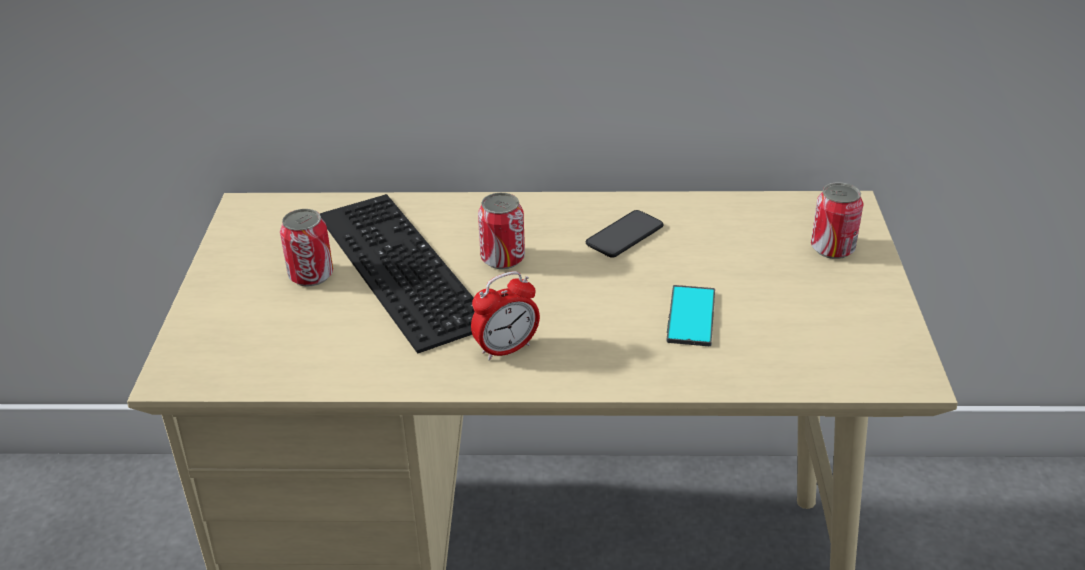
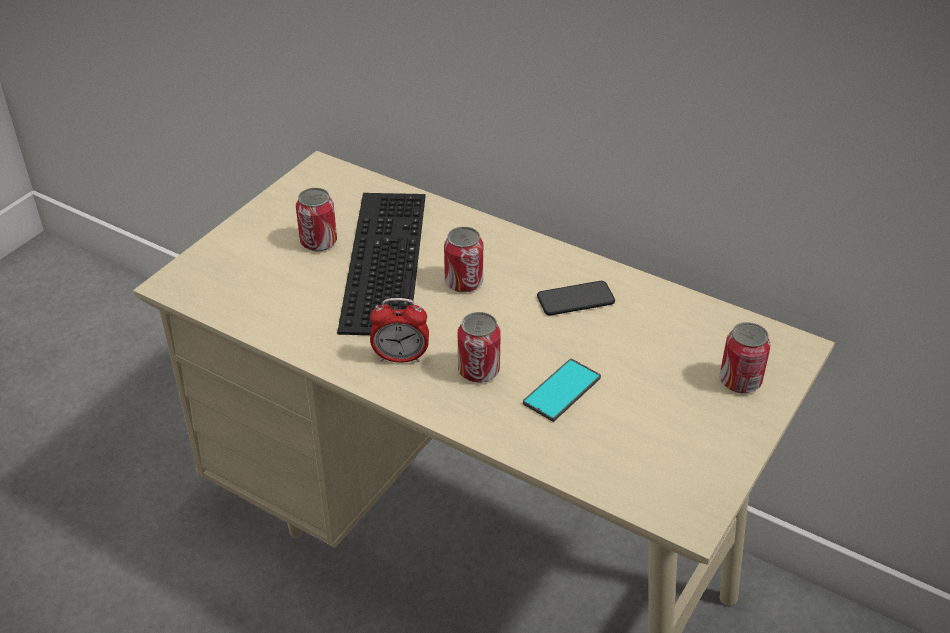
camera: 30 degrees right, 5 degrees up
none -> can [458,312,501,383]

